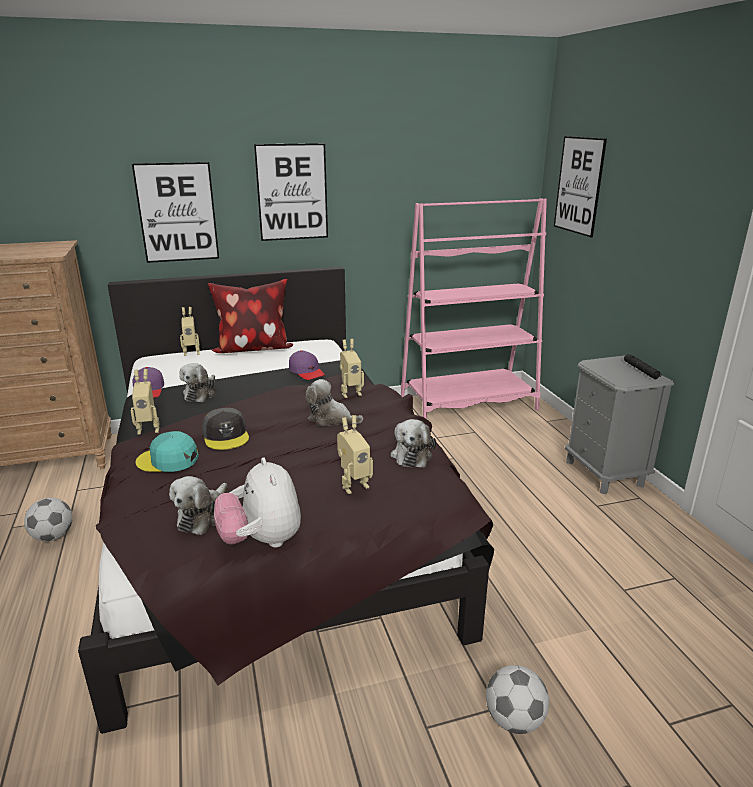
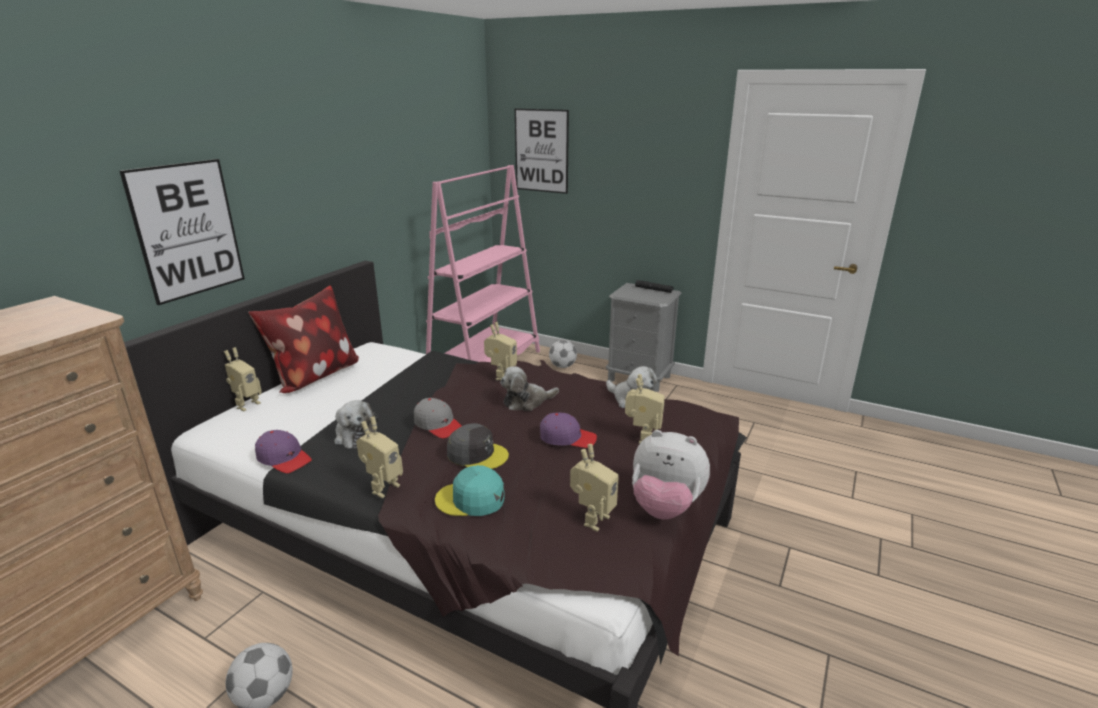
camera: 45 degrees left, 0 degrees up
turquoise cap [136,431,199,472] -> turquoise cap turned 45 degrees clockwise [435,465,505,516]
plush toy [169,476,227,535] -> toy robot [570,444,619,532]
picture [254,143,328,241] -> none
purple cap [289,350,325,380] -> purple cap moved to [540,413,597,448]
football [486,665,549,734] -> football moved to [549,340,577,368]
none -> grey cap [414,398,462,438]

